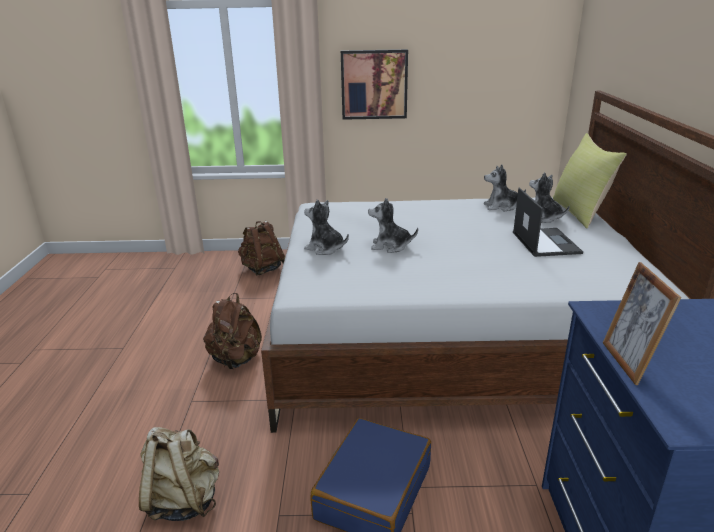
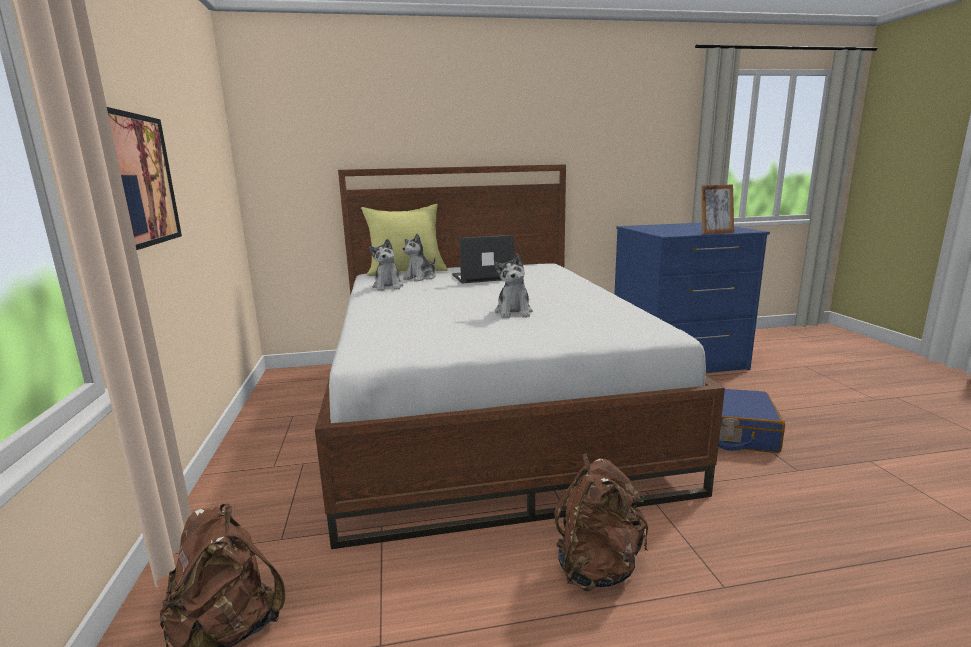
camera: 100 degrees left, 10 degrees down
beige backpack [139,427,219,521] -> none
plush toy [304,199,349,255] -> none

